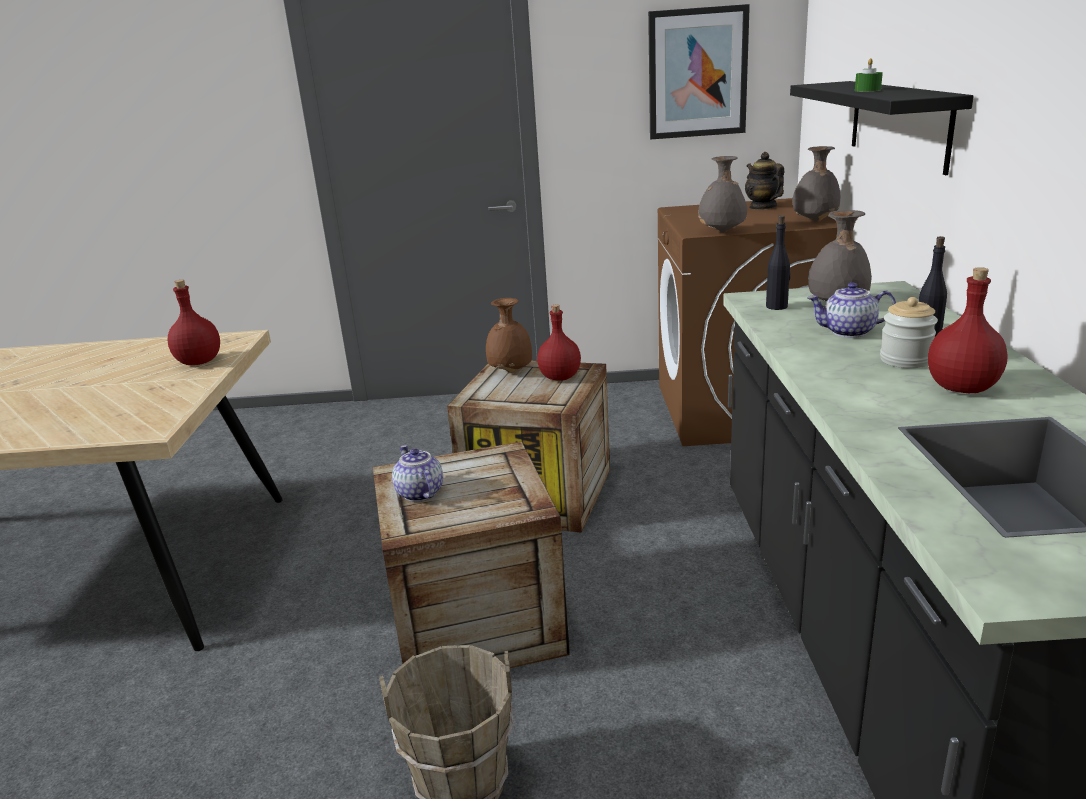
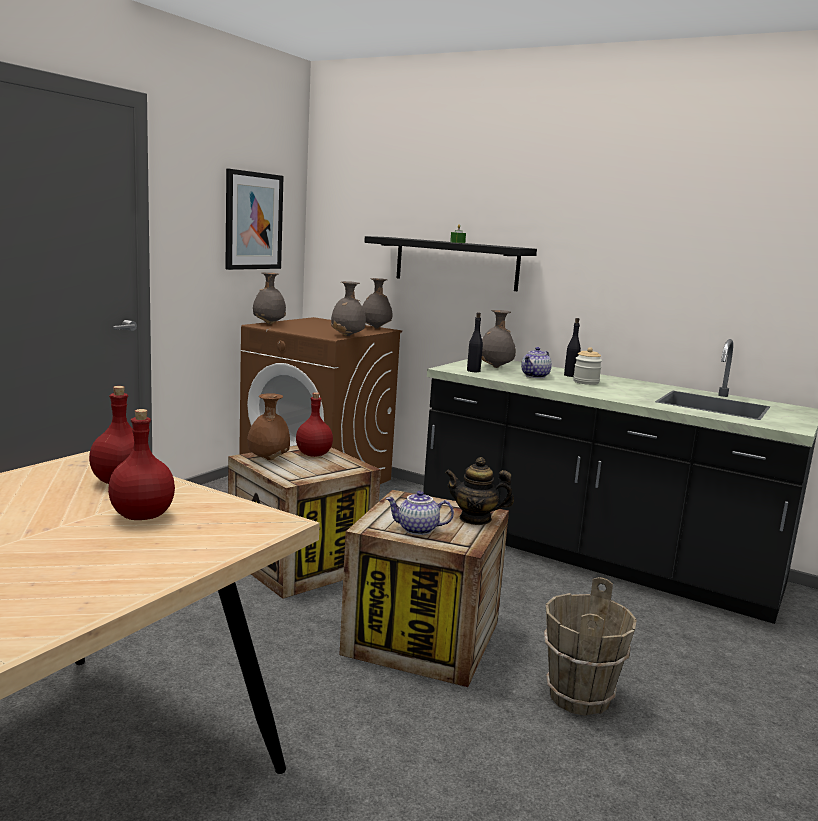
camera: 60 degrees left, 10 degrees down
teapot [745,152,784,210] -> teapot moved to [445,457,514,525]
red bottle [928,267,1008,393] -> red bottle moved to [108,409,175,520]
none -> grey vase [253,272,286,324]

